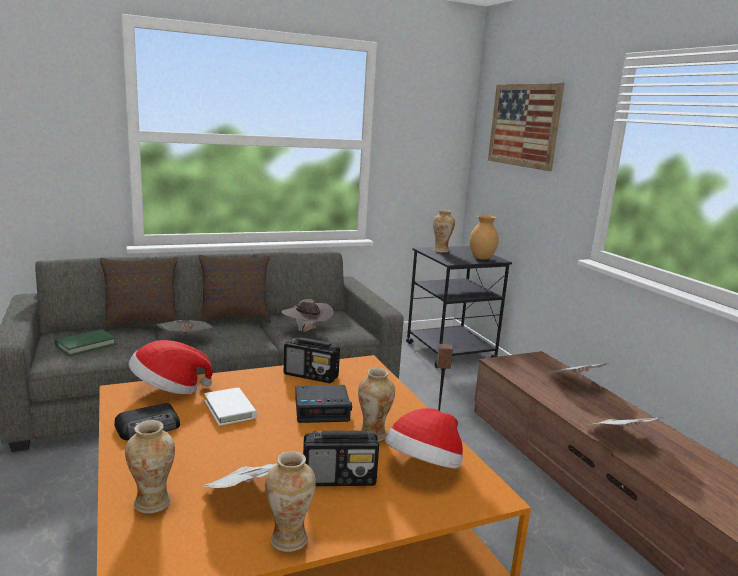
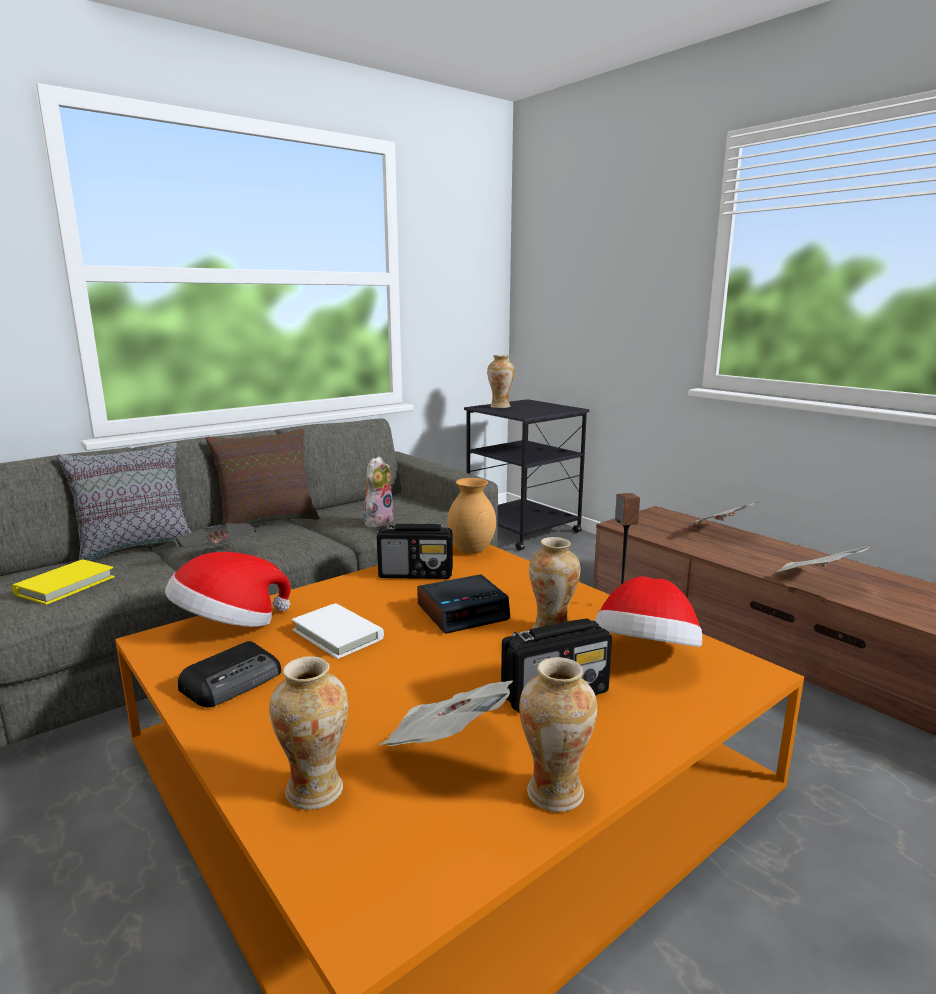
camera: 15 degrees left, 0 degrees up
green book [55,329,117,356] -> yellow book [12,559,115,605]
brown pillow [100,257,179,332] -> grey pillow [57,443,192,561]
brown hat [281,299,334,332] -> plush toy [363,456,395,528]
brown vase [469,215,499,260] -> brown vase moved to [447,478,496,554]
picture [488,83,565,171] -> none

